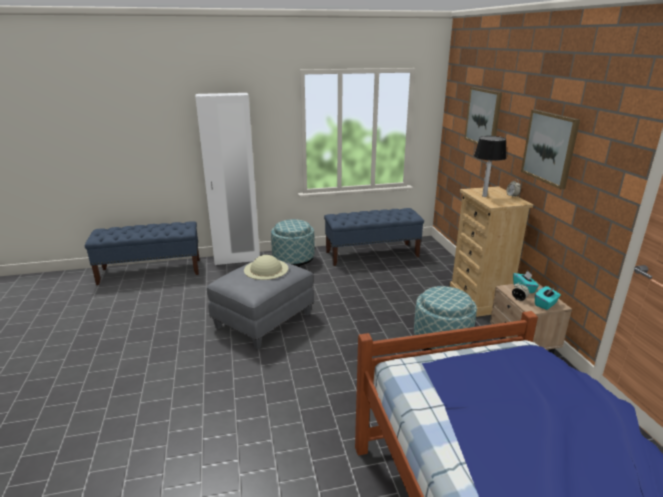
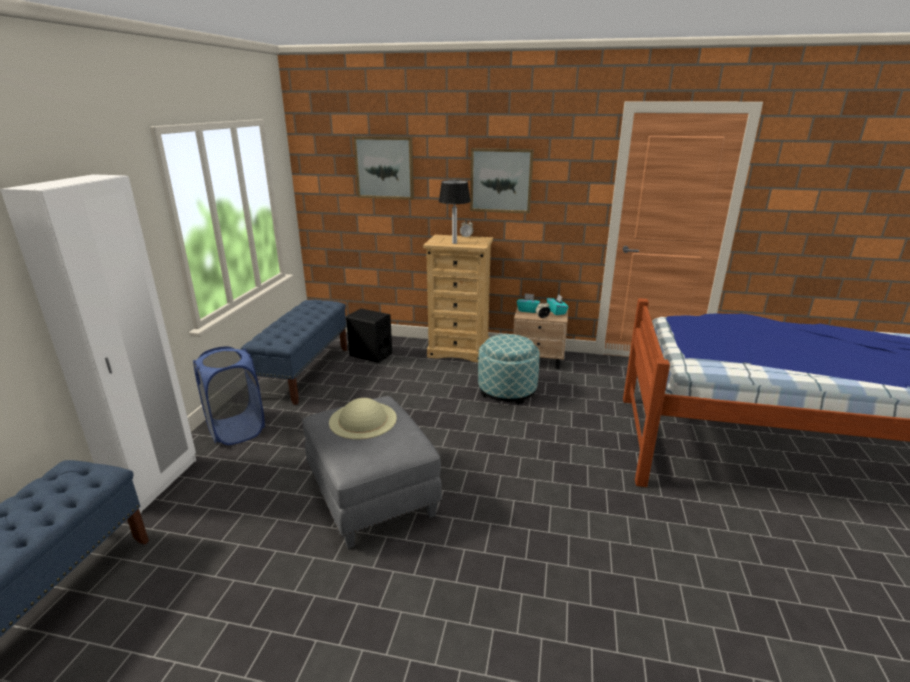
camera: 65 degrees left, 0 degrees up
ottoman [271,219,315,267] -> blue laundry basket [193,346,265,445]
none -> black speaker [346,309,392,363]

